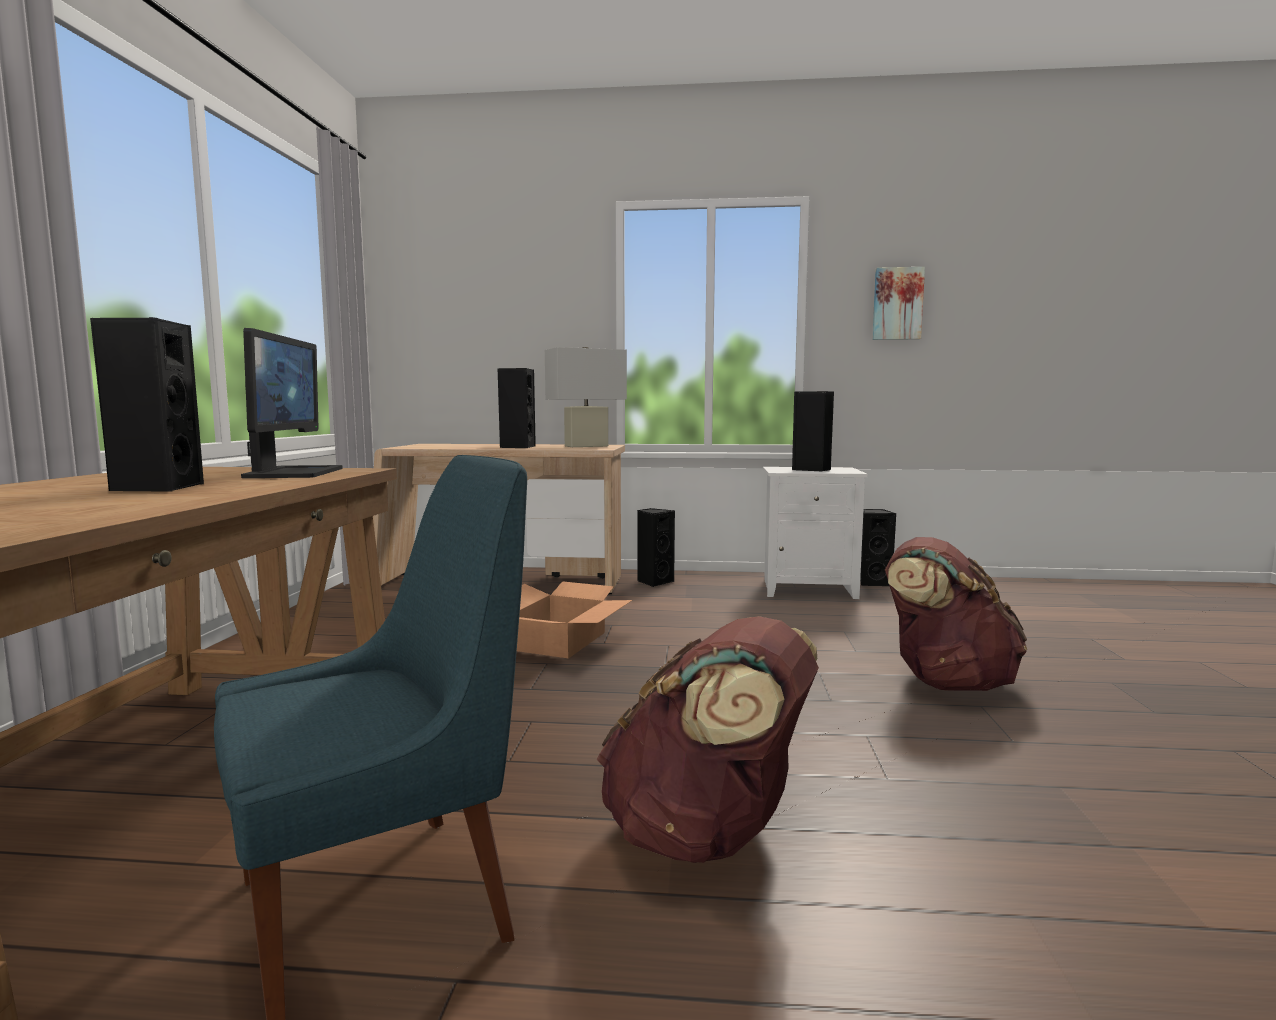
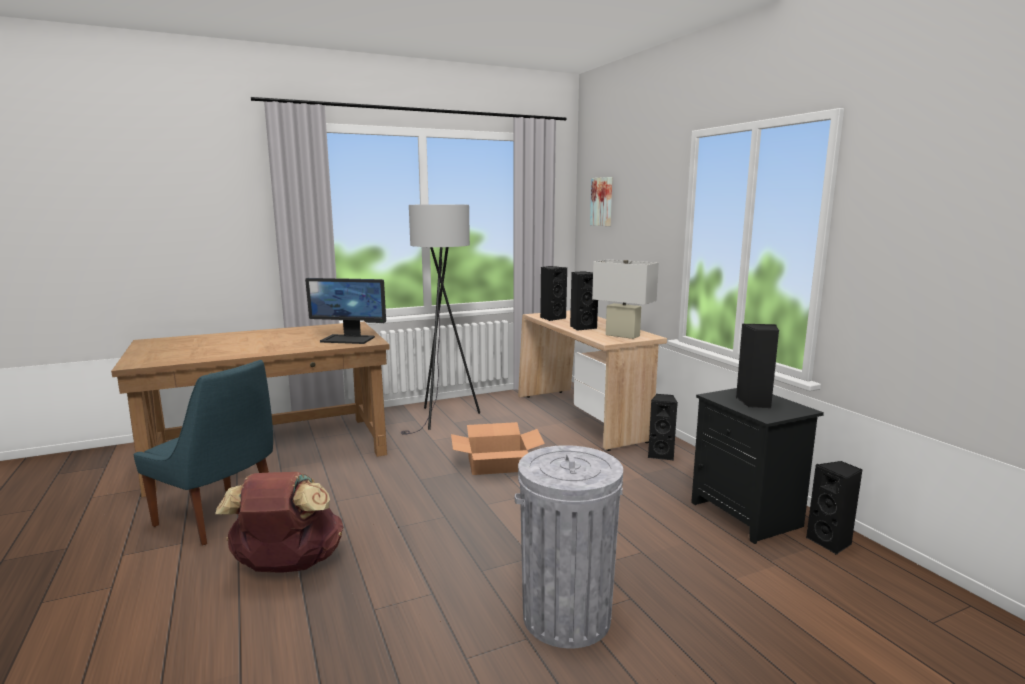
camera: 60 degrees right, 5 degrees up
black speaker [90,317,204,492] -> black speaker moved to [540,266,567,321]
monitor [241,328,343,478] -> monitor turned 45 degrees clockwise [305,278,386,344]
white nightstand [763,467,868,599] -> black nightstand [691,388,824,544]
picture [872,267,925,340] -> picture moved to [590,177,612,226]
brown backpack [885,537,1027,691] -> grey trash can [515,445,623,648]
none -> grey floor lamp [401,205,480,435]

